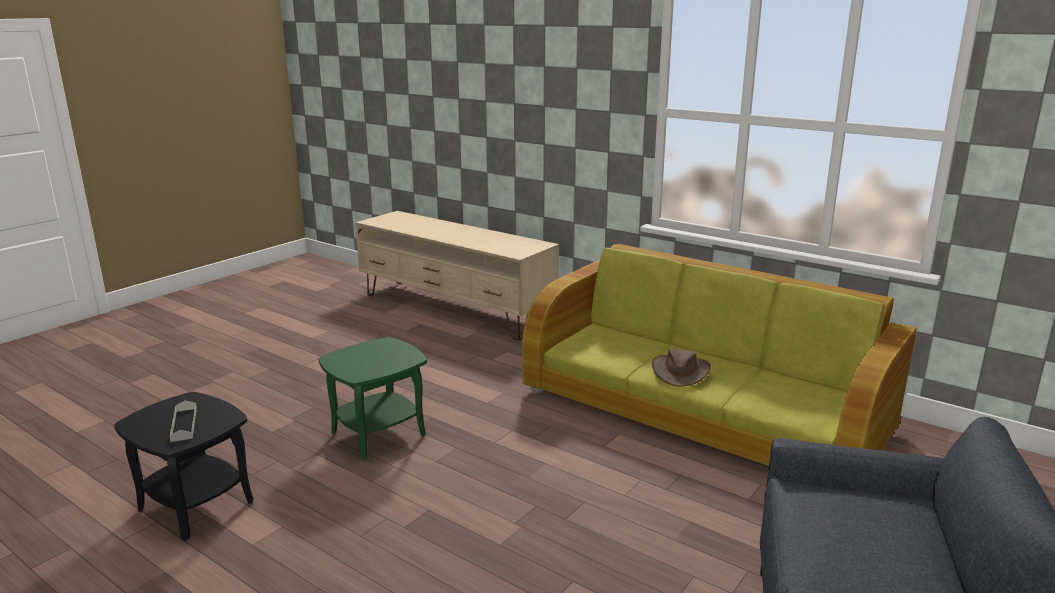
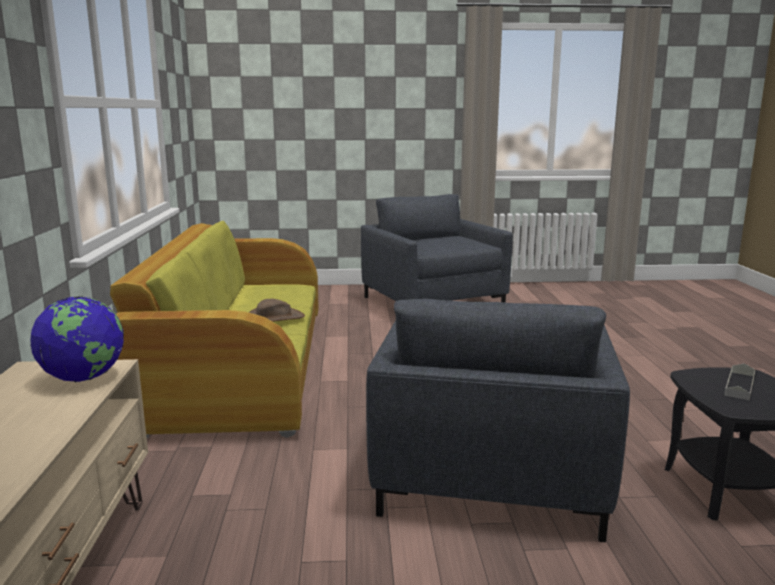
camera: 130 degrees left, 5 degrees down
green side table [318,337,427,459] -> grey armchair [366,299,630,542]
none -> globe [30,296,124,382]

